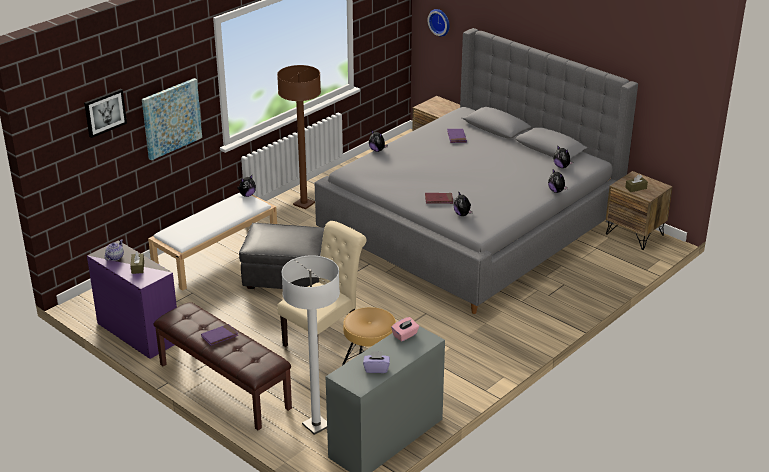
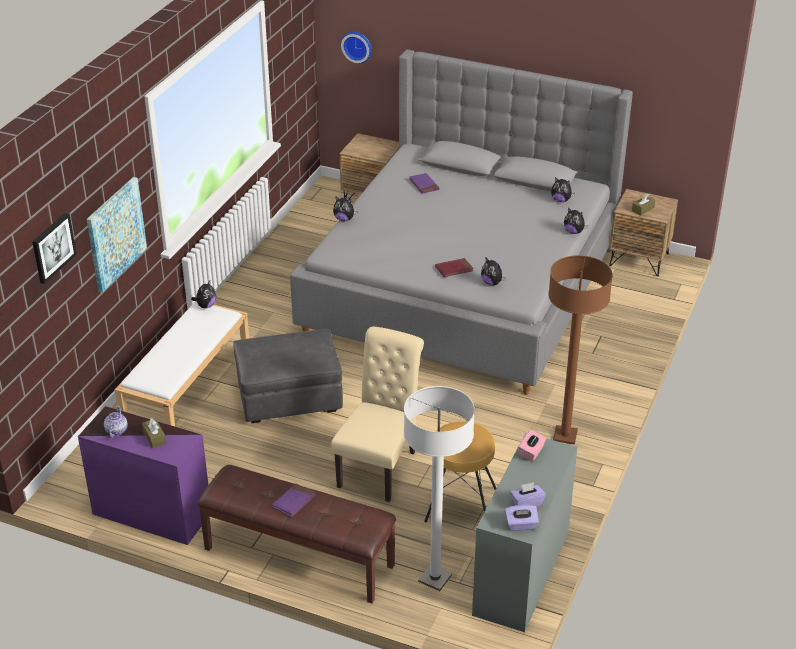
camera: 20 degrees left, 5 degrees up
brown floor lamp [277,65,321,209] -> brown floor lamp moved to [548,255,613,445]
none -> purple tissue box [505,505,539,531]

